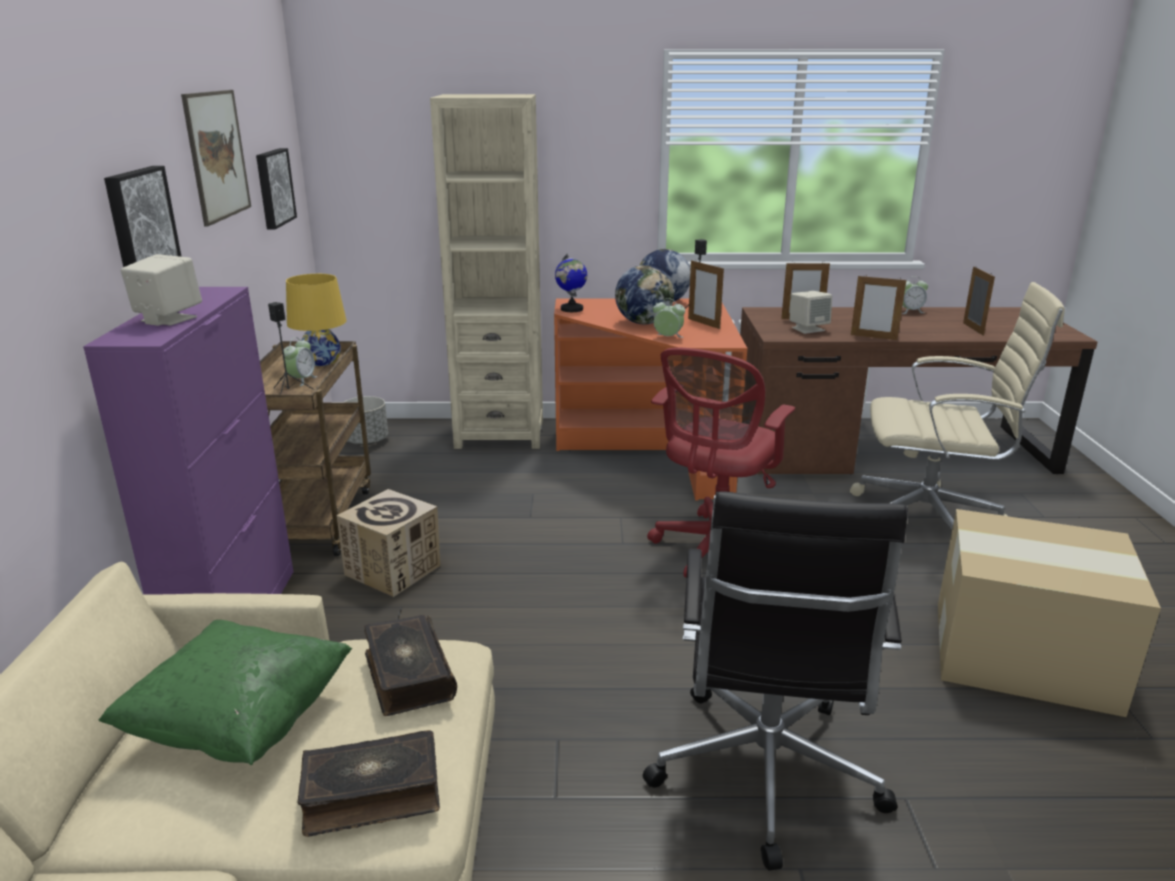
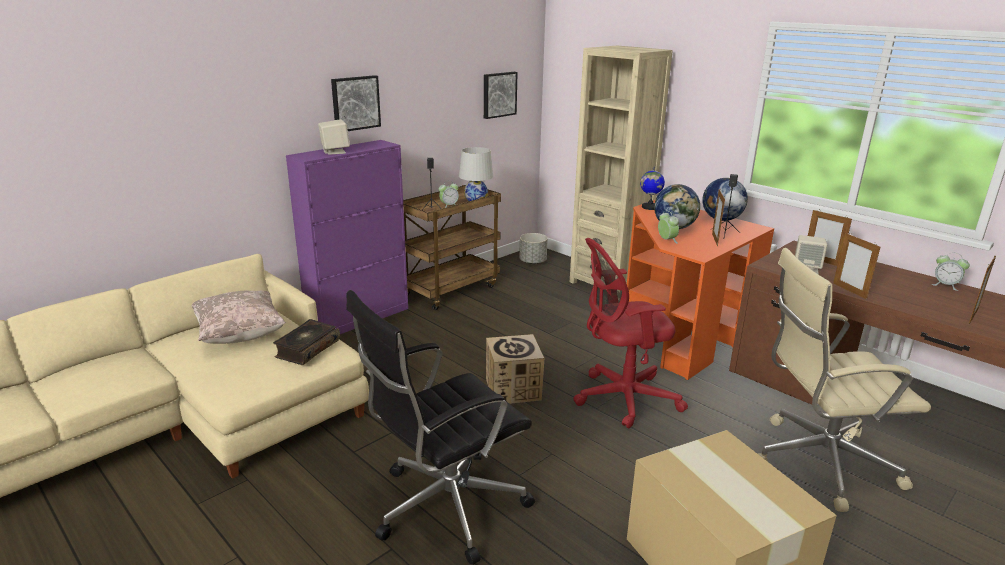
camera: 45 degrees right, 0 degrees up
green pillow [99,620,352,765] -> beige pillow [192,291,286,344]
picture [181,90,251,226] -> none
yellow table lamp [286,274,347,366] -> white table lamp [459,147,493,201]
book [297,730,440,837] -> none
cardboard box [337,489,441,597] -> cardboard box moved to [486,334,544,404]
beige office chair [850,282,1065,530] -> beige office chair turned 120 degrees clockwise [758,248,931,512]

